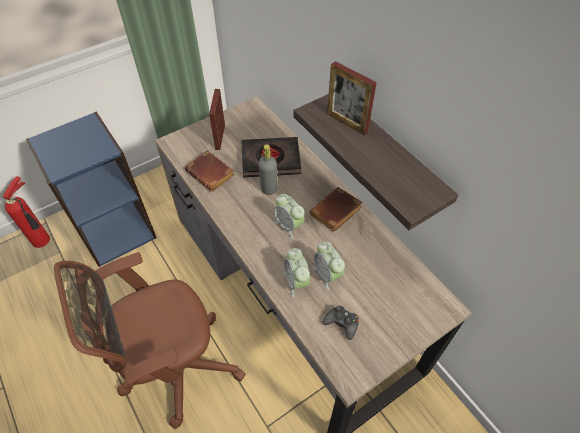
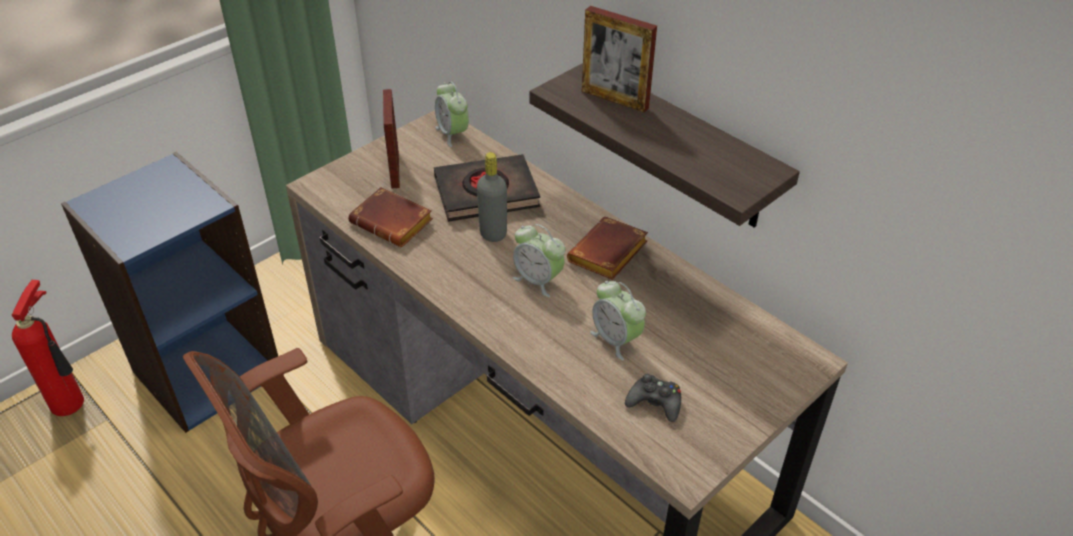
camera: 10 degrees left, 10 degrees down
alarm clock [284,248,310,298] -> alarm clock moved to [435,82,469,147]

